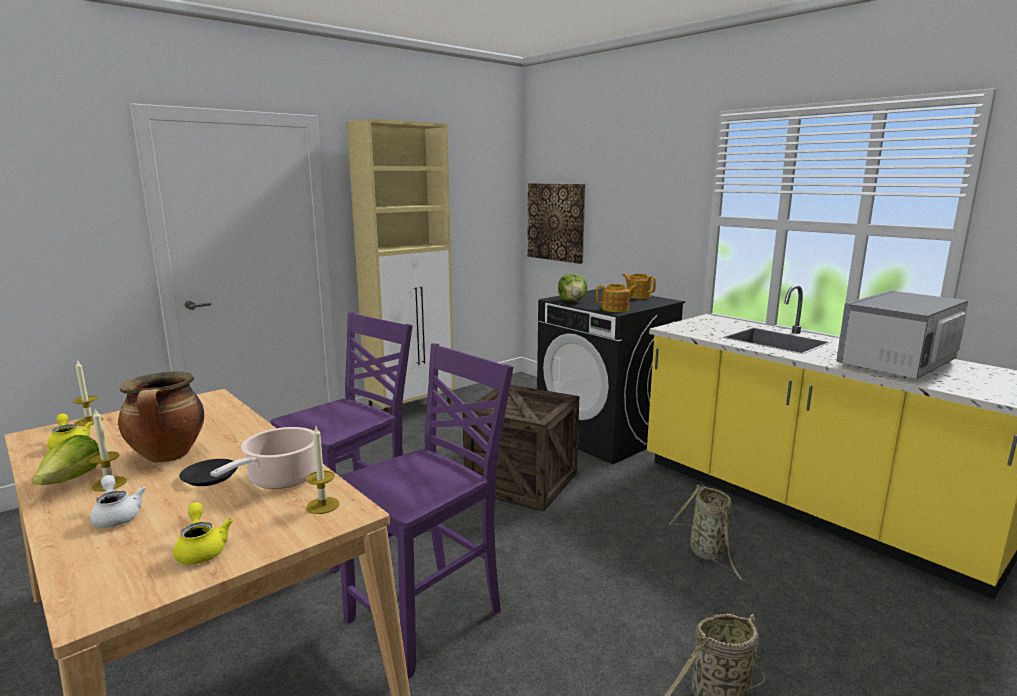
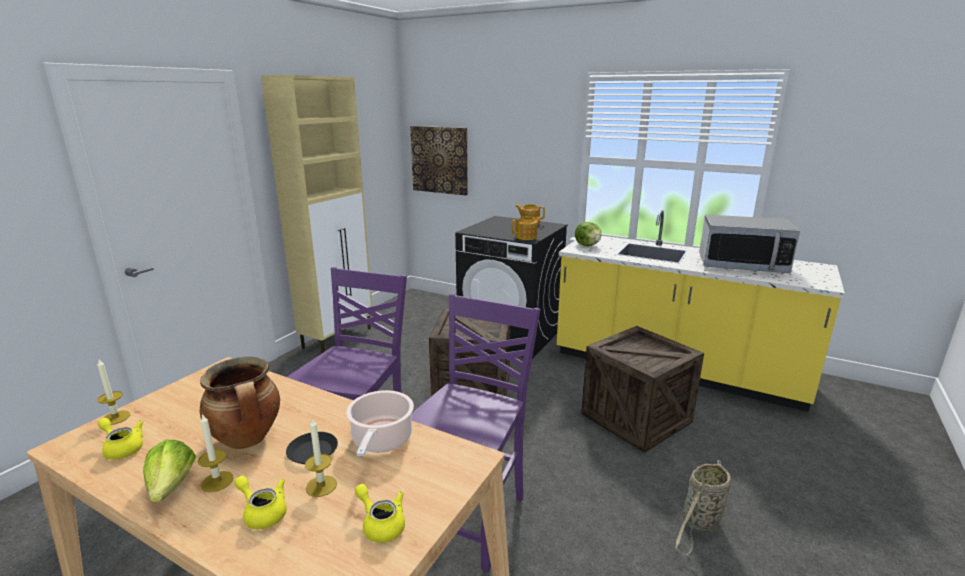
camera: 20 degrees left, 5 degrees up
white teapot [90,475,146,528] -> yellow teapot [234,476,287,529]
candle [306,427,340,514] -> candle moved to [305,417,337,497]
lettuce [558,274,588,302] -> lettuce moved to [575,222,601,246]
basket [669,485,745,581] -> crate [581,326,704,453]
microwave [836,291,968,379] -> microwave turned 105 degrees counterclockwise [699,215,800,273]

